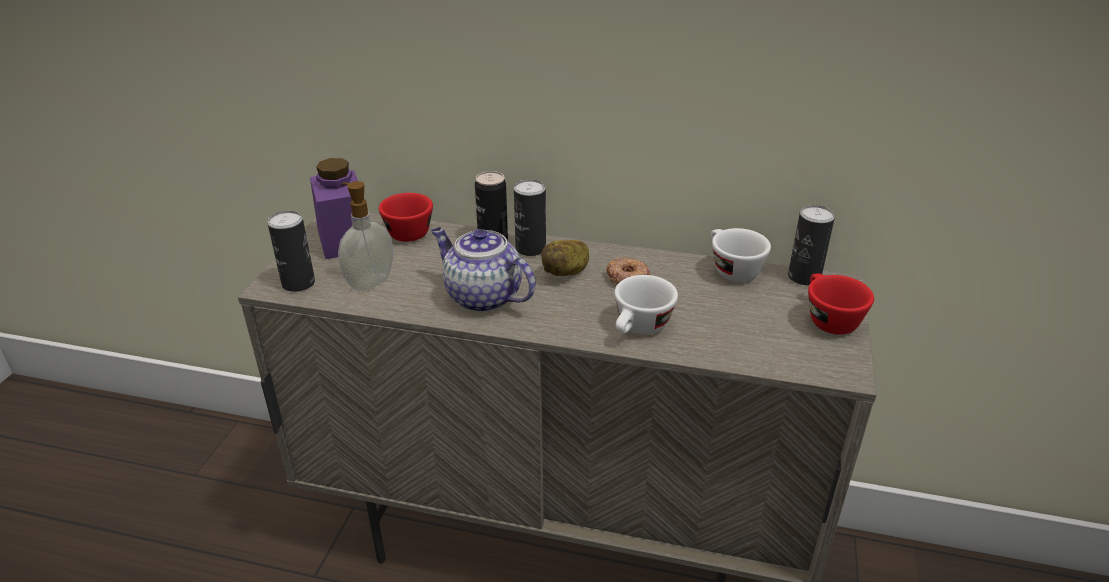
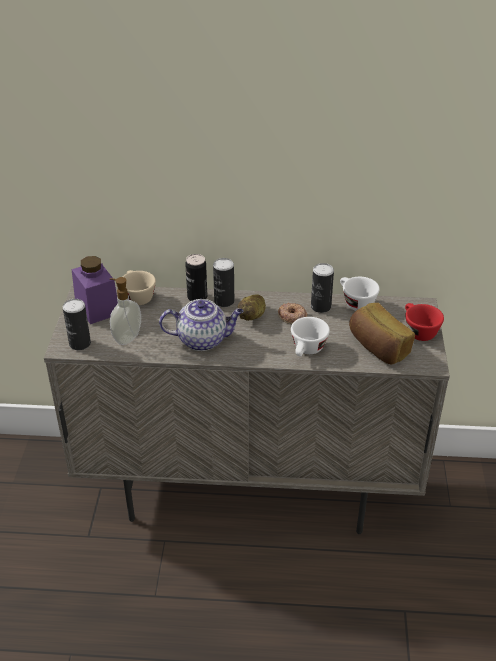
camera: 10 degrees left, 5 degrees up
red cup [379,193,433,242] -> beige cup [123,270,156,305]
teapot [431,227,536,313] -> teapot turned 150 degrees clockwise [159,299,244,351]
can [788,205,835,285] -> can moved to [311,263,334,313]
none -> bread [349,303,415,364]

